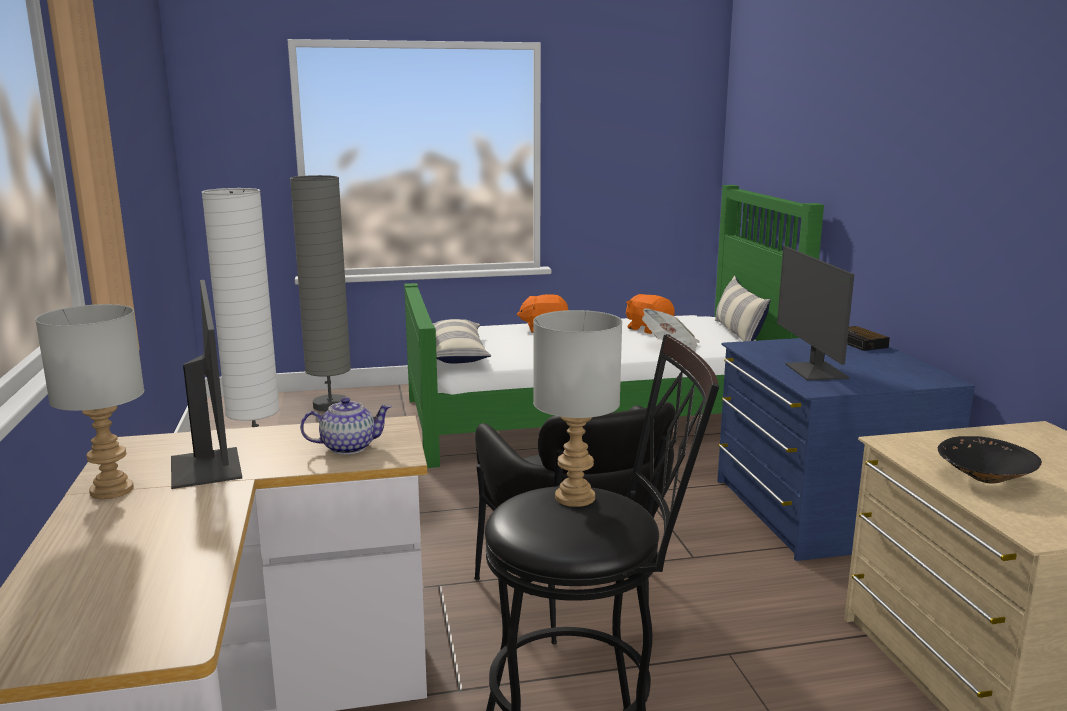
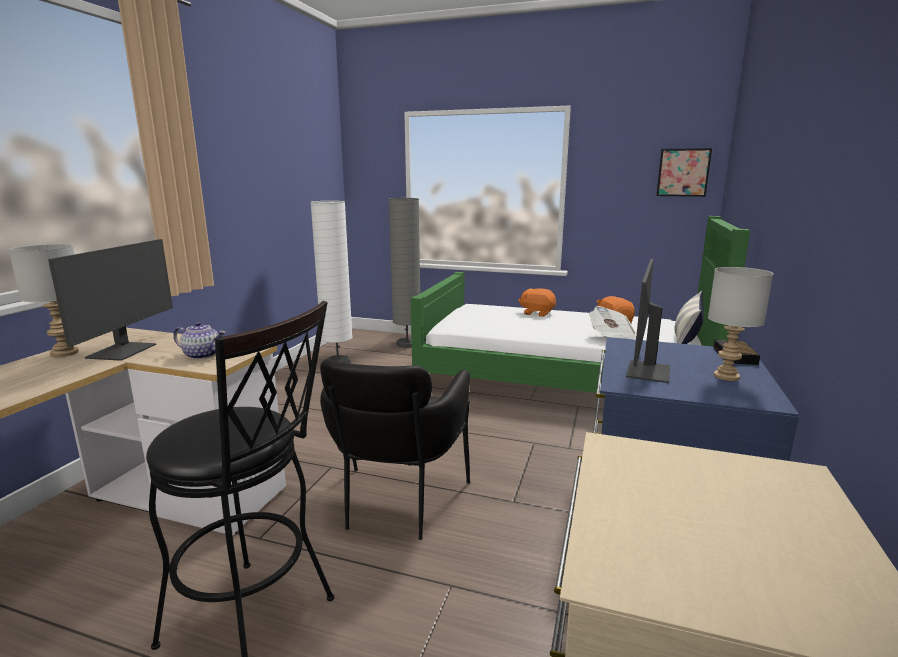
camera: 30 degrees right, 0 degrees up
pillow [433,319,491,363] -> none
grey table lamp [533,310,622,507] -> grey table lamp moved to [708,267,773,381]
black bowl [938,436,1042,483] -> none
none -> picture [656,148,712,197]

